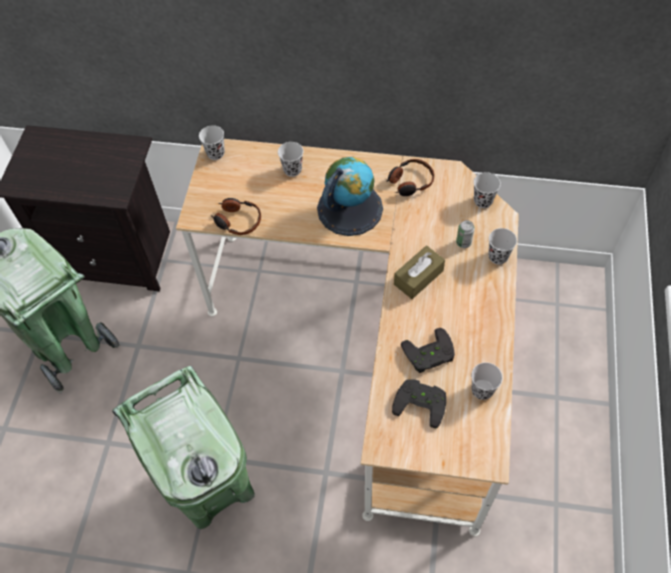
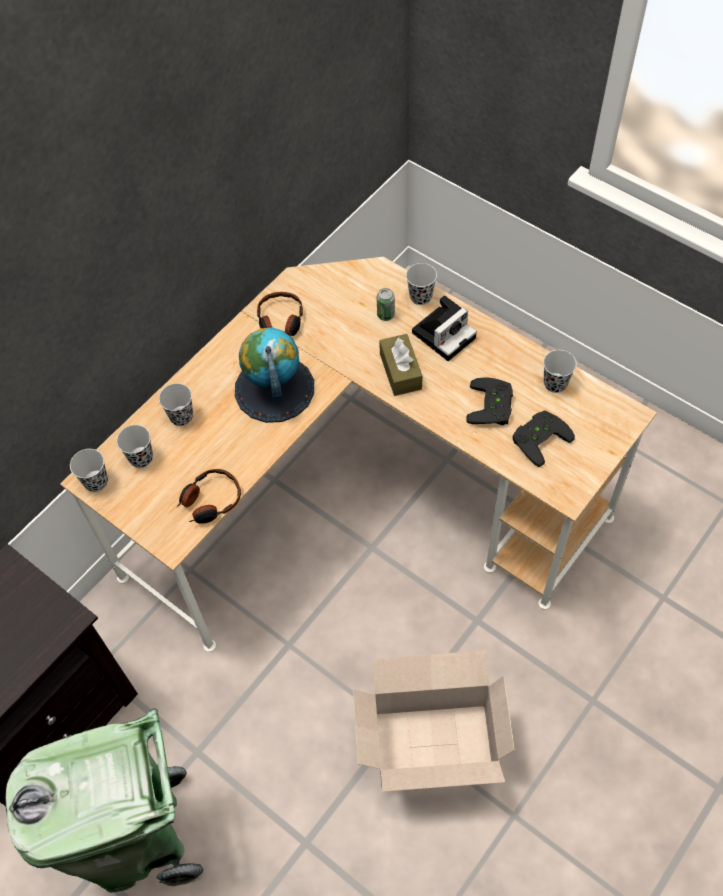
camera: 60 degrees left, 0 degrees up
green trash can [112,366,255,529] -> cardboard box [353,650,515,792]
black cup [474,172,501,208] -> black cup moved to [117,425,153,468]
none -> camera [412,295,477,361]

